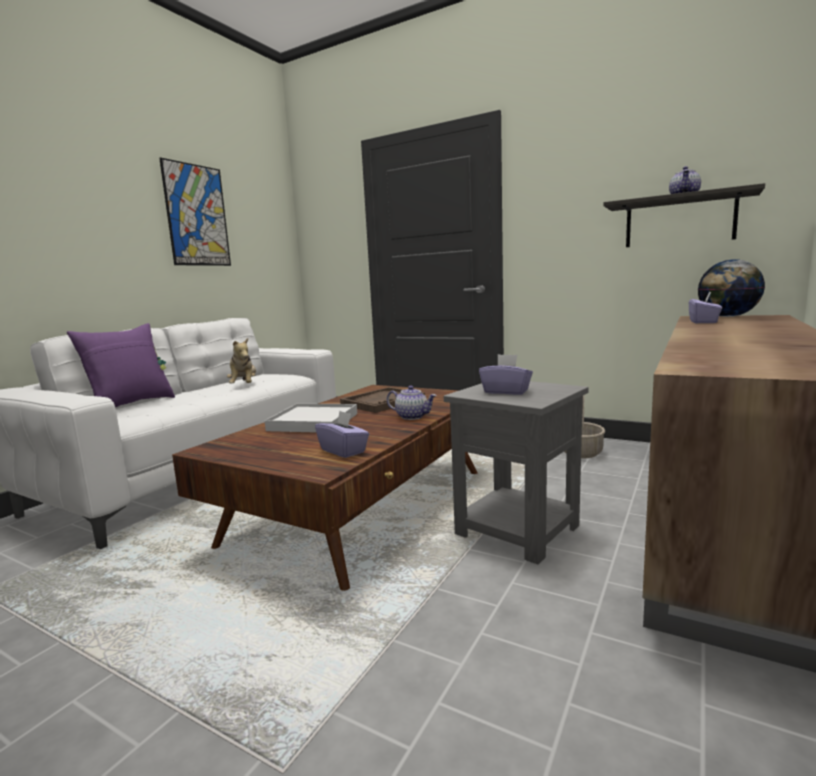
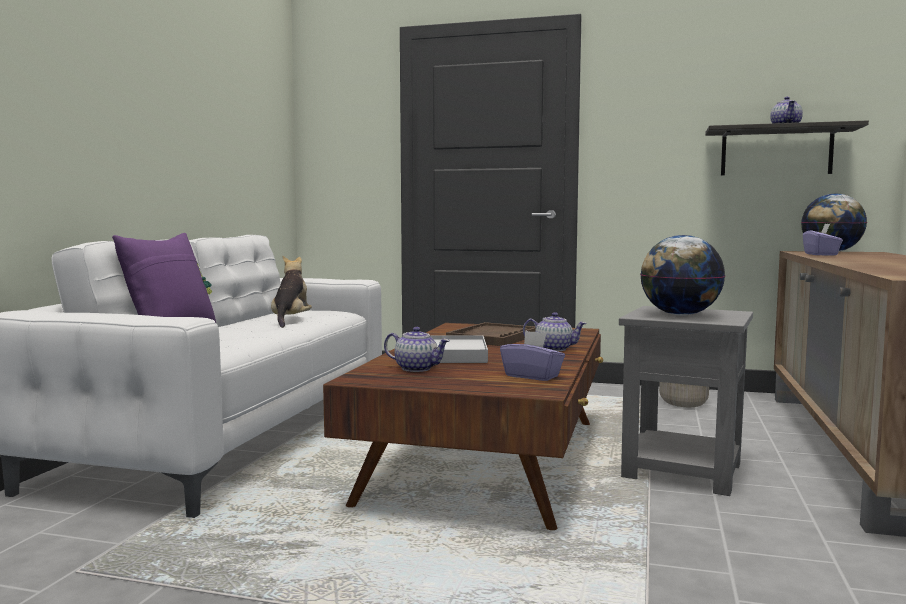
camera: 15 degrees left, 5 degrees down
picture [159,157,231,266] -> none
plush toy [227,338,256,383] -> plush toy turned 150 degrees counterclockwise [271,256,312,328]
purple tissue box [479,354,533,395] -> globe [640,235,725,315]
none -> teapot [384,327,450,372]

